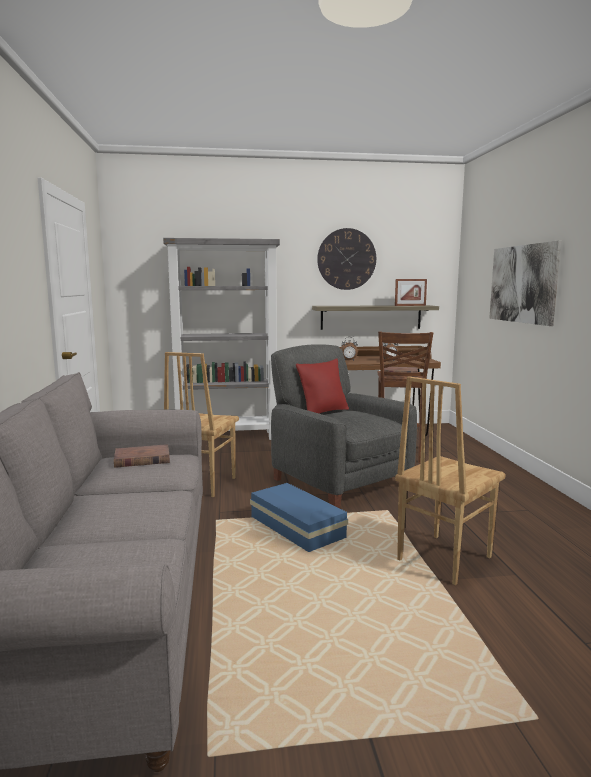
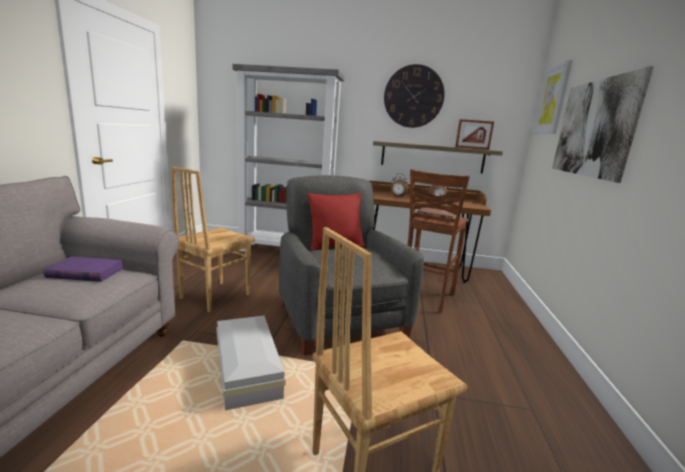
camera: 15 degrees right, 5 degrees up
brown book [114,444,170,468] -> purple book [43,256,125,282]
blue storage box [250,483,348,552] -> white storage box [216,316,286,410]
none -> picture [533,60,573,134]

